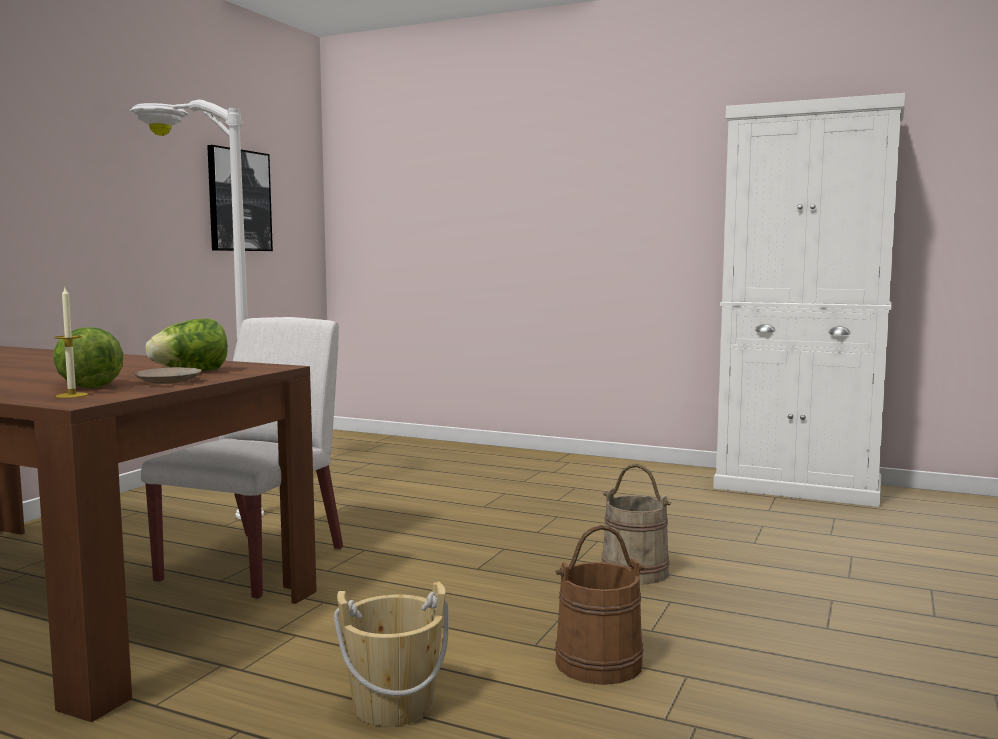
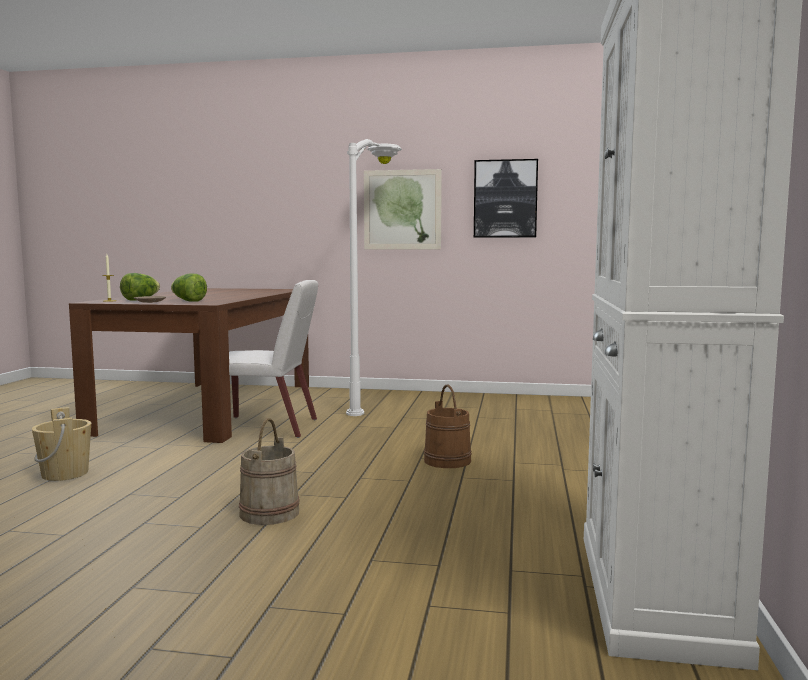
camera: 75 degrees right, 0 degrees up
brown bucket [555,525,645,685] -> brown bucket moved to [424,384,472,468]
none -> picture [364,169,442,249]

